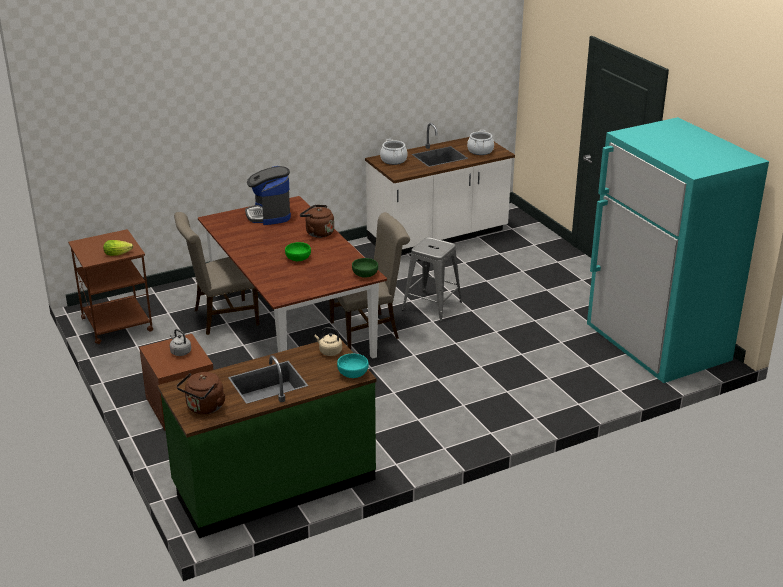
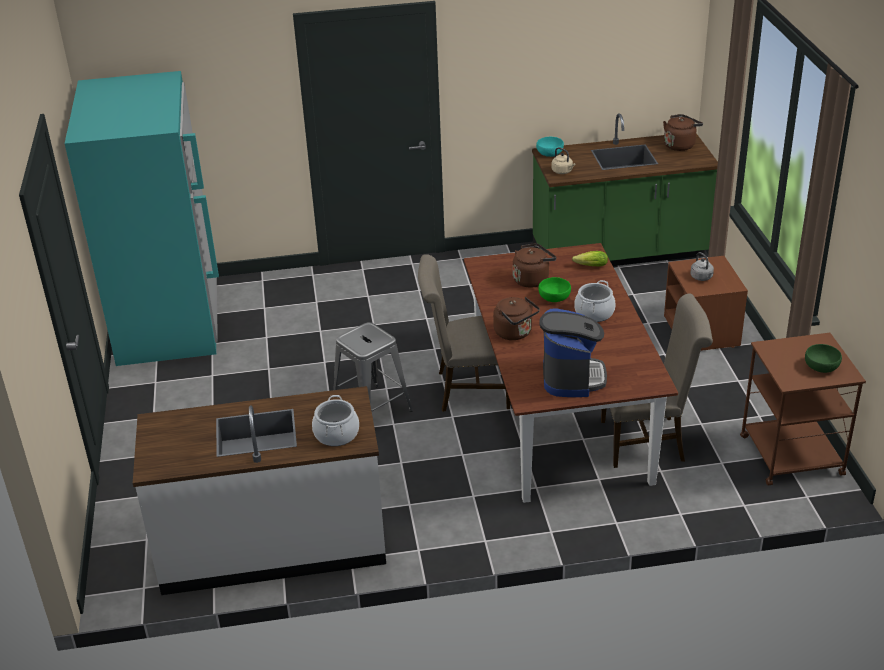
camera: 160 degrees left, 5 degrees up
lettuce [103,240,133,256] -> lettuce moved to [572,251,608,267]
green bowl [352,258,378,278] -> green bowl moved to [805,344,842,373]
cooking pot [467,130,494,155] -> cooking pot moved to [574,280,616,322]
none -> brown kettle [513,243,556,288]

